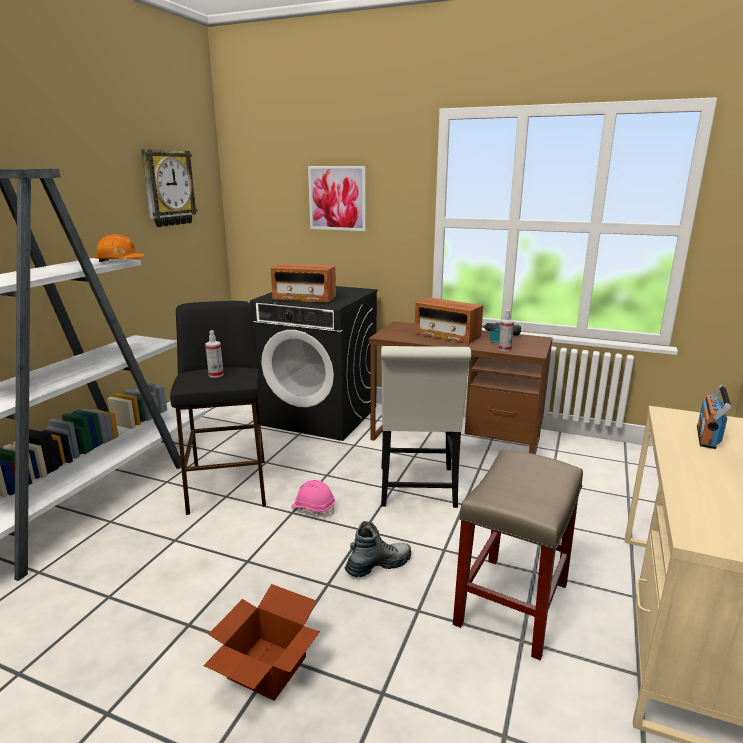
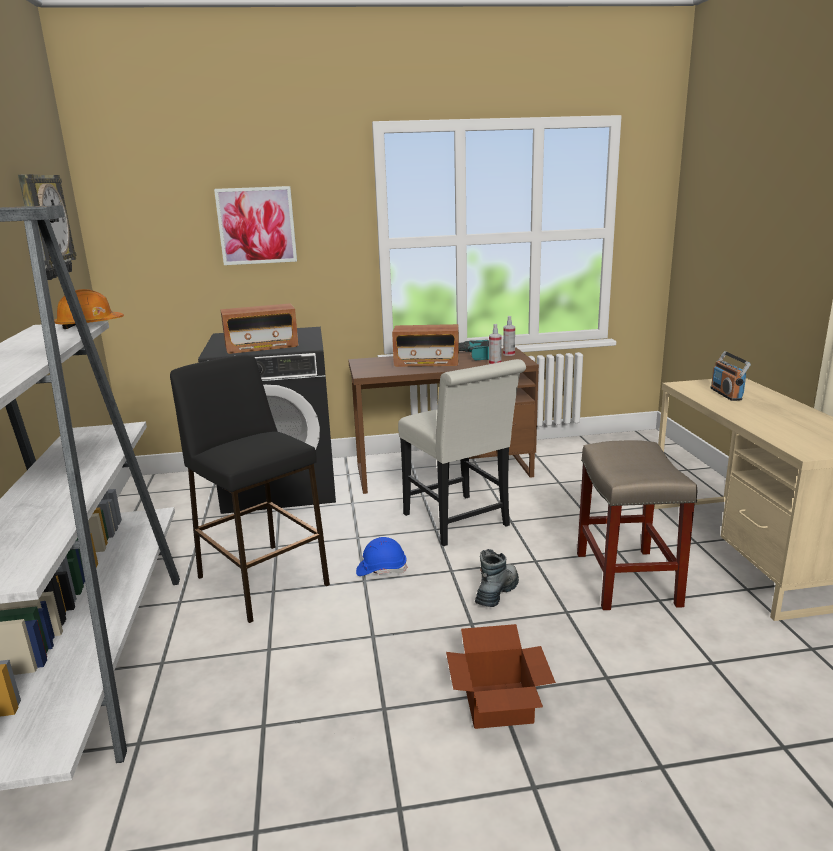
camera: 30 degrees left, 0 degrees up
spray bottle [205,330,224,378] -> spray bottle moved to [503,316,515,356]
pink hard hat [291,480,335,517] -> blue hard hat [356,537,408,576]

